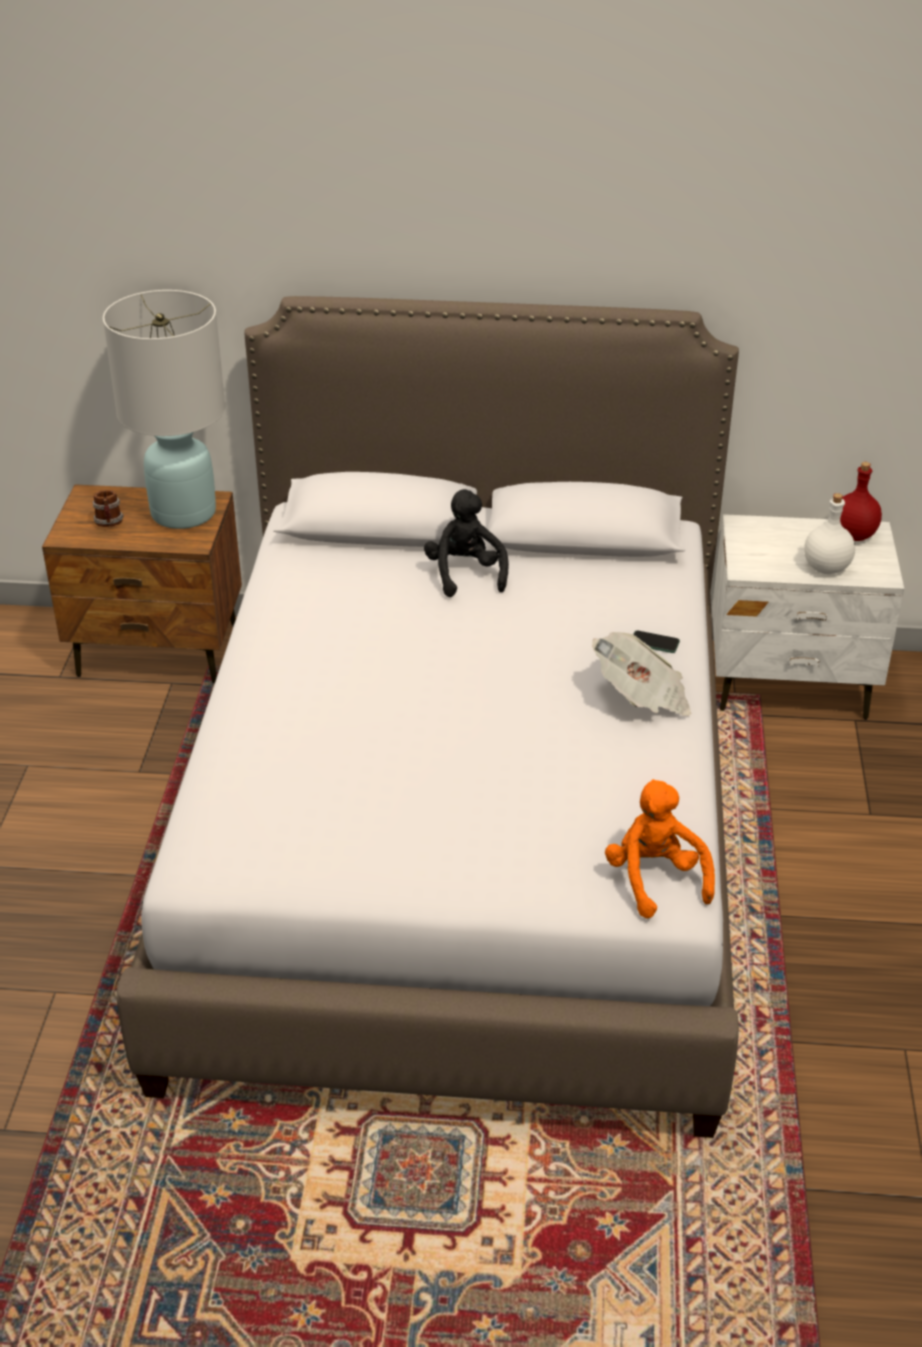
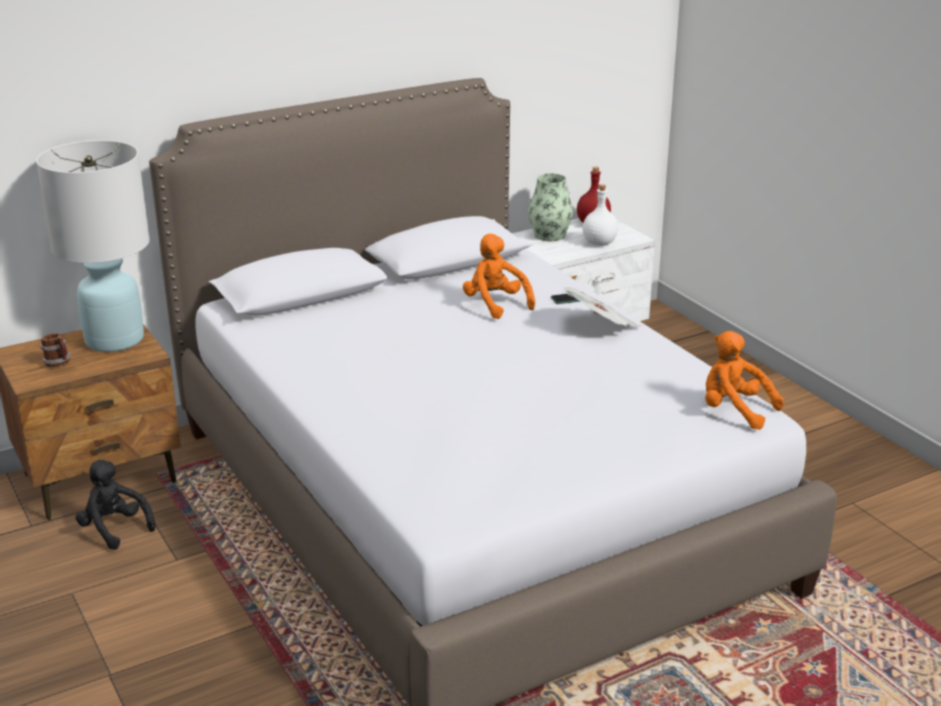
camera: 35 degrees left, 10 degrees down
black plush toy [424,489,509,597] -> black plush toy moved to [76,460,155,550]
none -> orange plush toy [463,234,535,319]
none -> vase [528,173,573,241]

